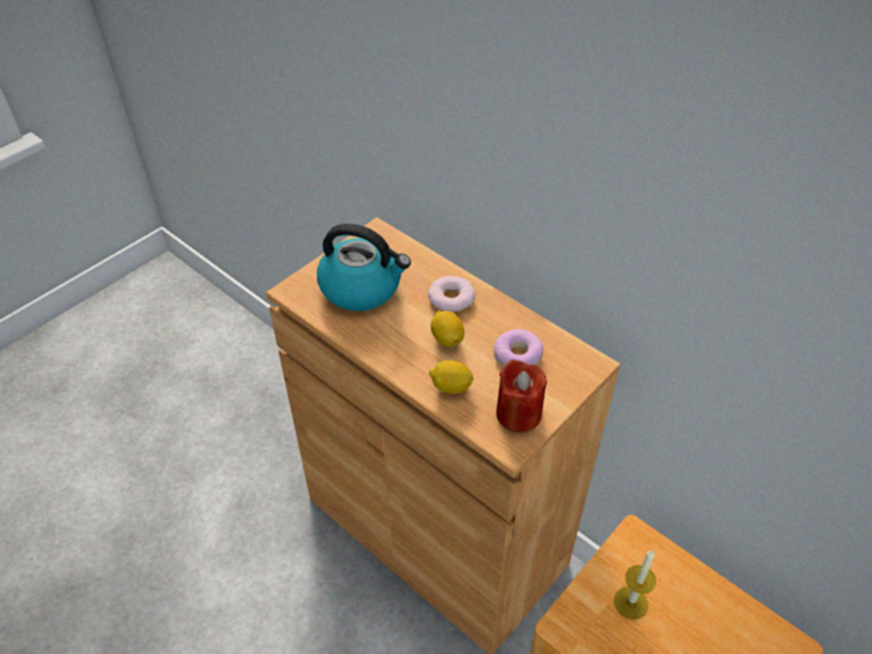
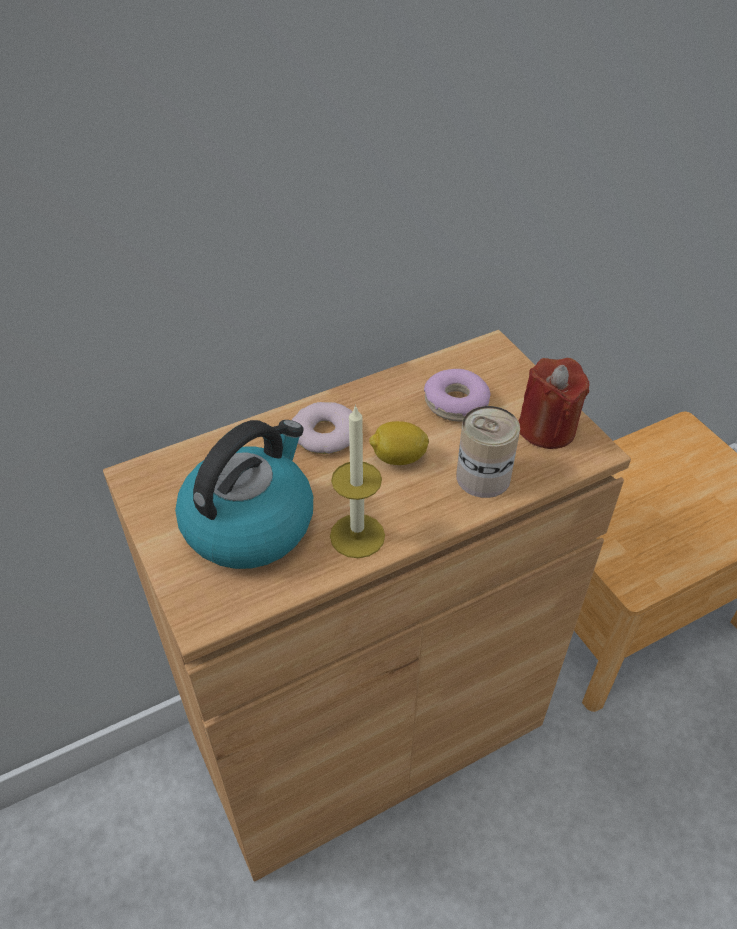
camera: 70 degrees left, 0 degrees up
lemon [429,360,474,394] -> can [456,406,520,498]
candle [614,549,656,620] -> candle moved to [330,404,385,558]

